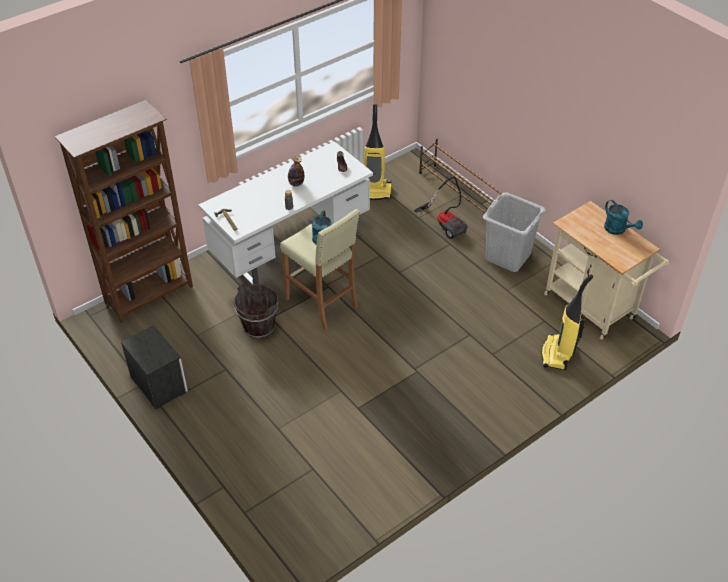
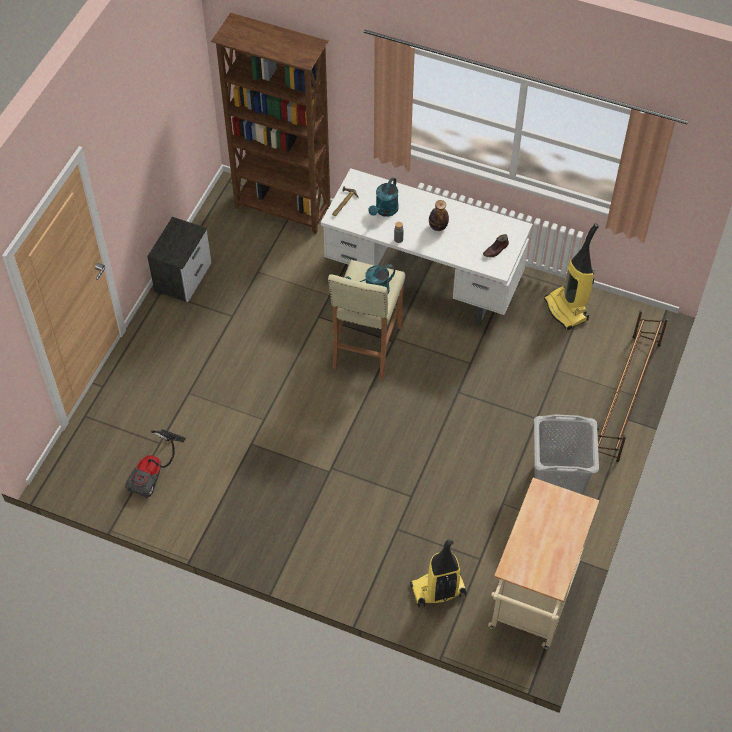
camera: 60 degrees right, 10 degrees up
brown bucket [234,283,278,338] -> none
vacuum cleaner [414,177,468,239] -> vacuum cleaner moved to [125,429,186,498]
turquoise watering can [604,200,643,235] -> turquoise watering can moved to [369,177,399,217]

